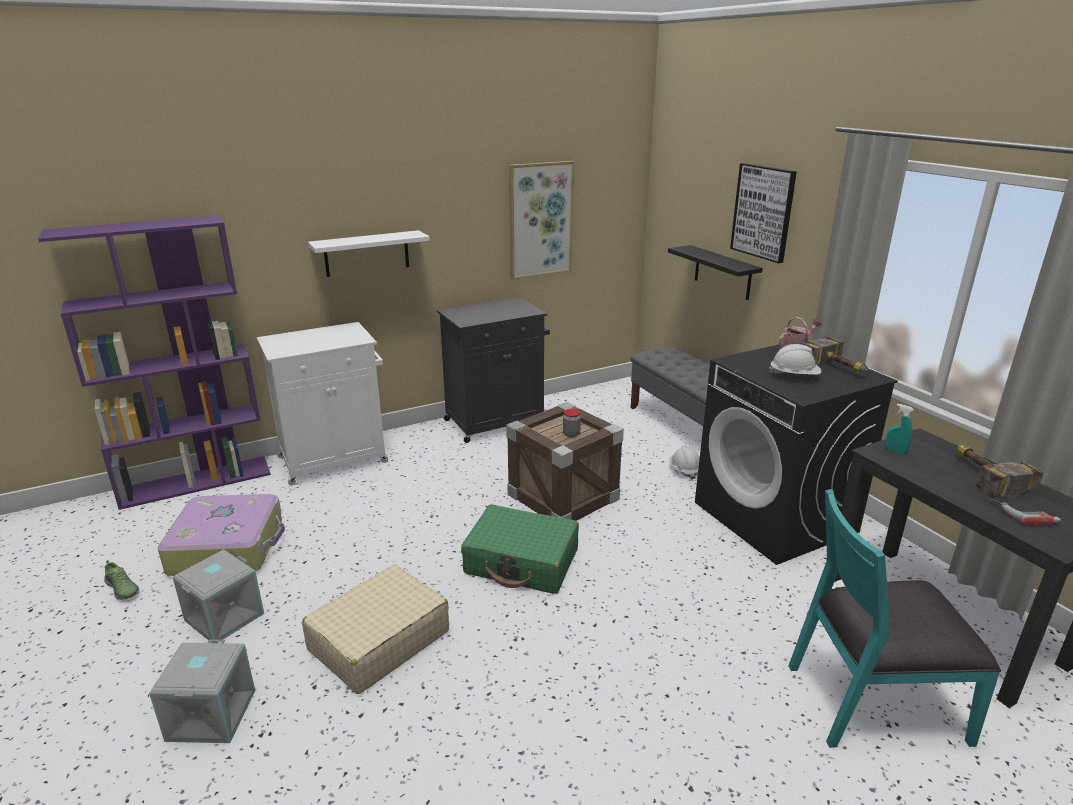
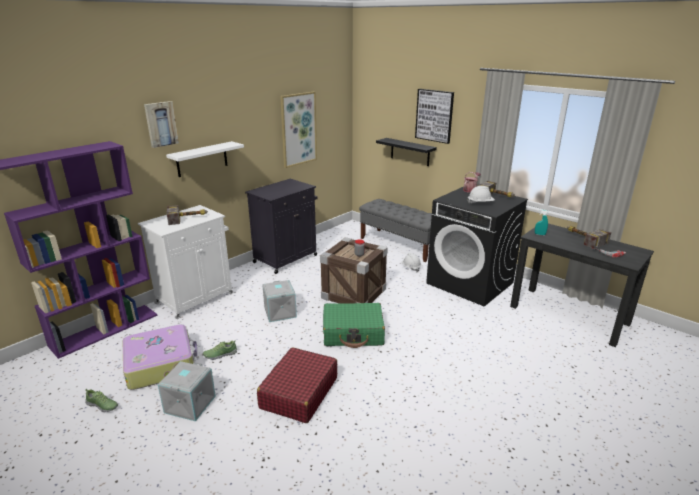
camera: 20 degrees left, 0 degrees up
grey storage box [149,639,255,743] -> grey storage box moved to [262,280,297,322]
beige suitcase [302,565,449,694] -> red suitcase [257,347,337,423]
turquoise chair [789,489,1001,748] -> none
none -> picture [144,101,179,148]
none -> hammer [167,205,208,225]
none -> shoe [203,340,237,360]

